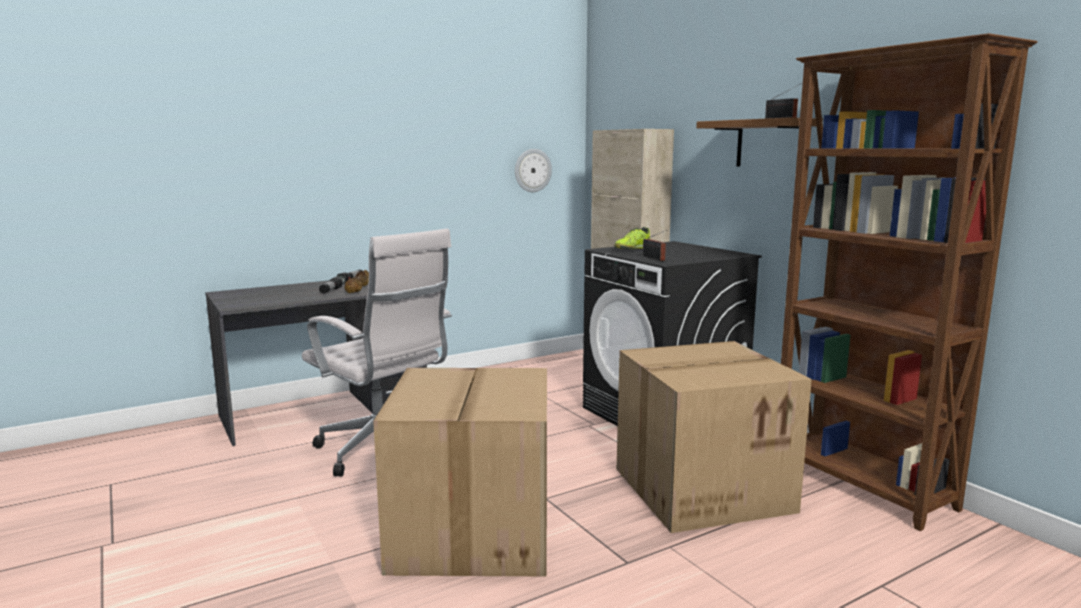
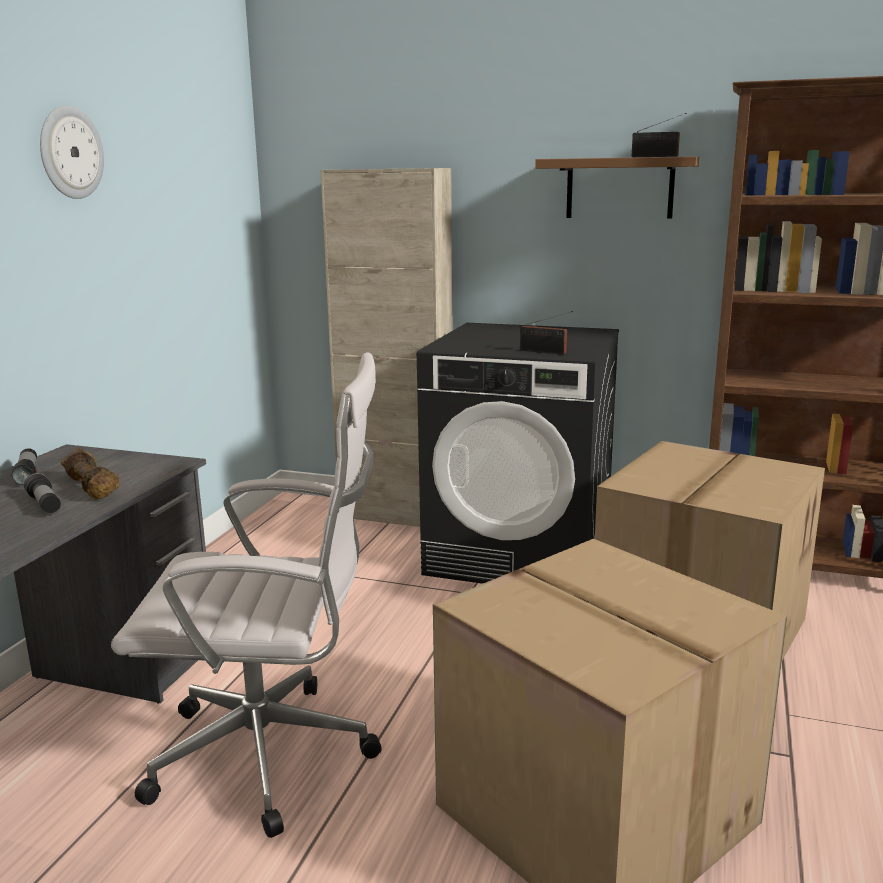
camera: 40 degrees left, 5 degrees up
wall clock [515,149,552,192] -> wall clock moved to [40,105,104,199]
shoe [614,227,650,249] -> none

